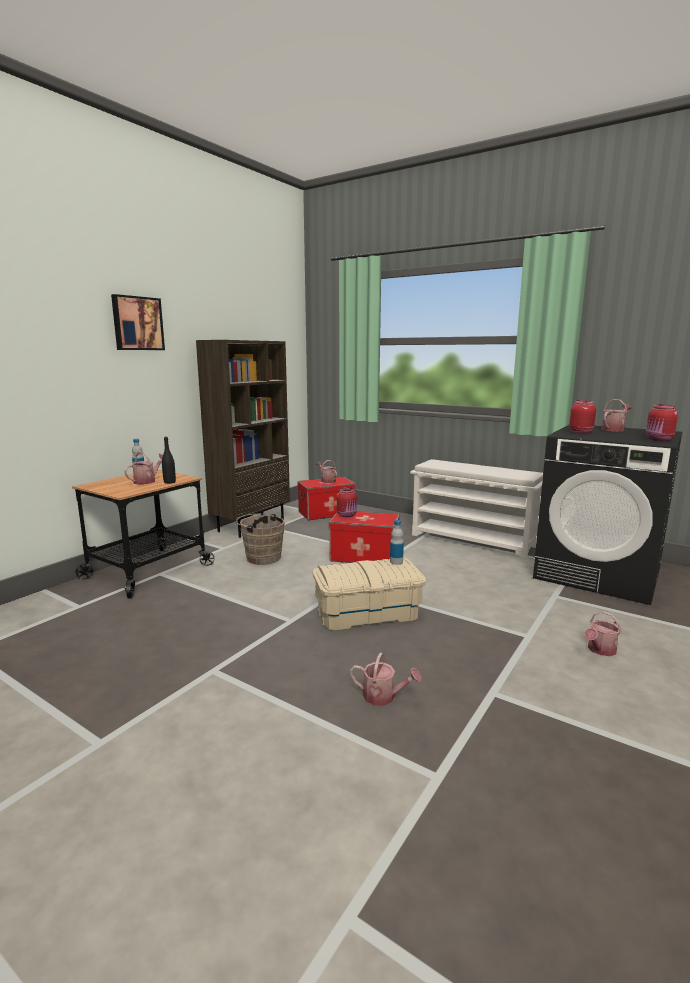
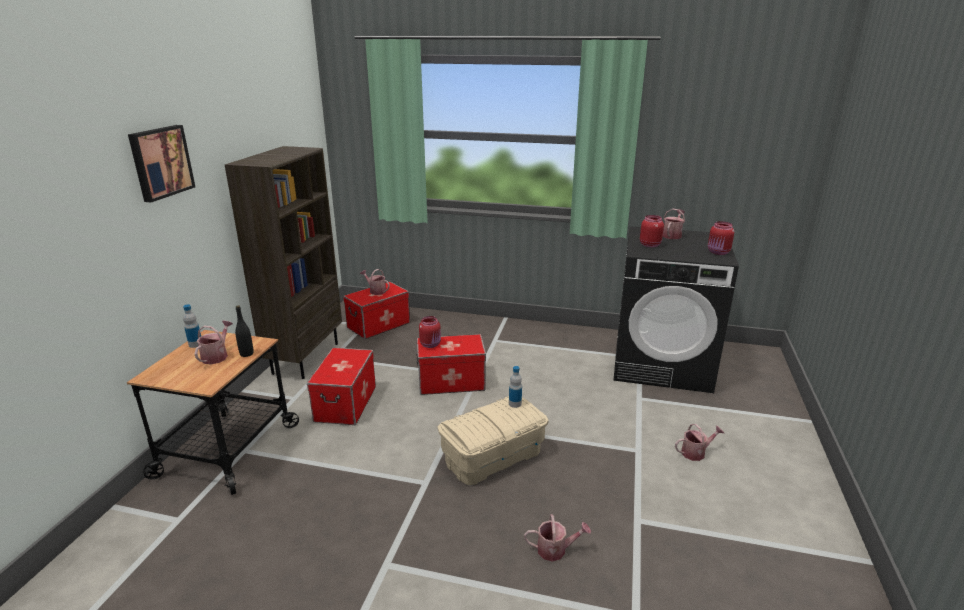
camera: 20 degrees left, 10 degrees up
brown bucket [236,513,285,565] -> storage box [307,348,376,425]
white shoe rack [410,459,543,559] -> none
watering can [584,611,621,656] -> watering can turned 135 degrees counterclockwise [675,424,724,461]

